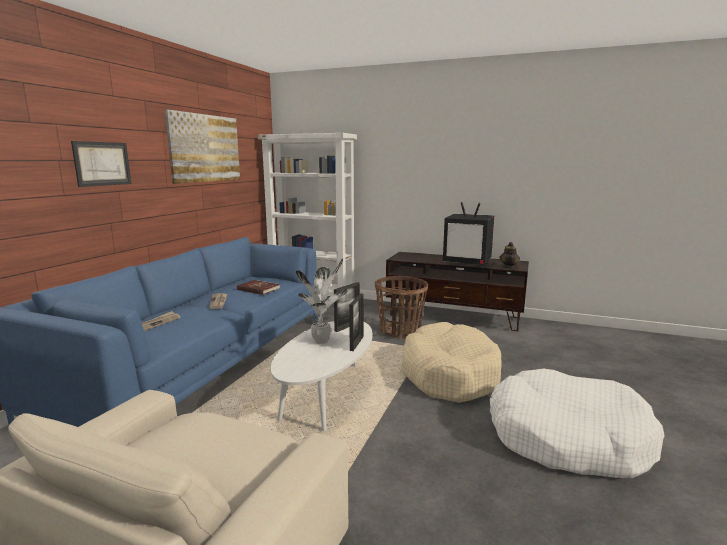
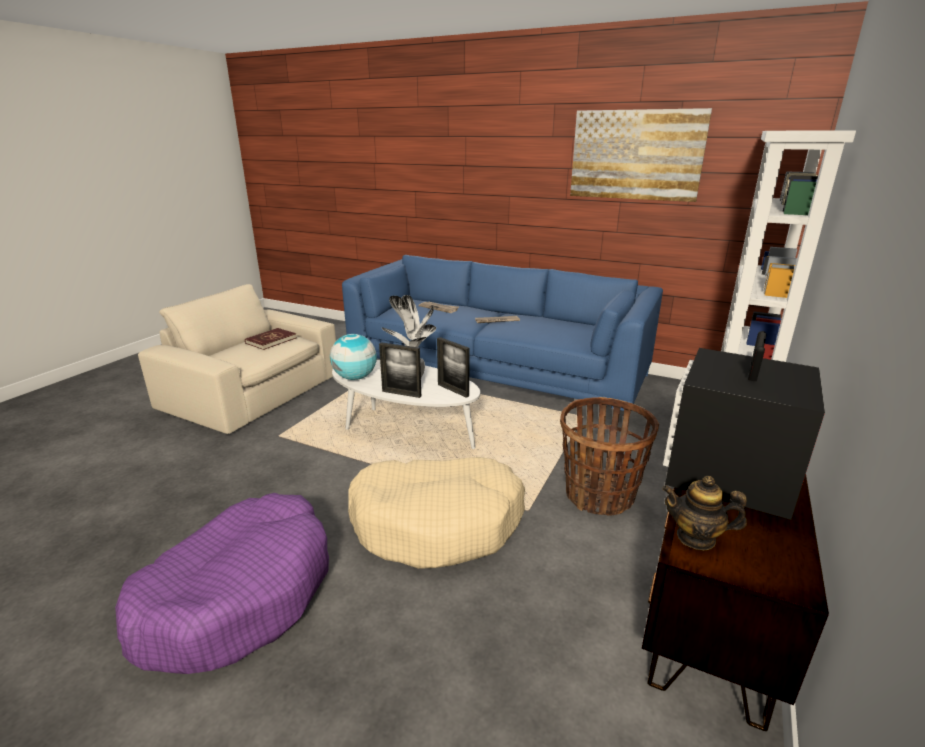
camera: 95 degrees right, 10 degrees up
picture [71,141,131,187] -> none
red book [237,280,280,295] -> red book moved to [245,328,296,350]
white dog bed [490,369,665,478] -> purple dog bed [115,493,329,674]
none -> globe [330,334,377,380]

